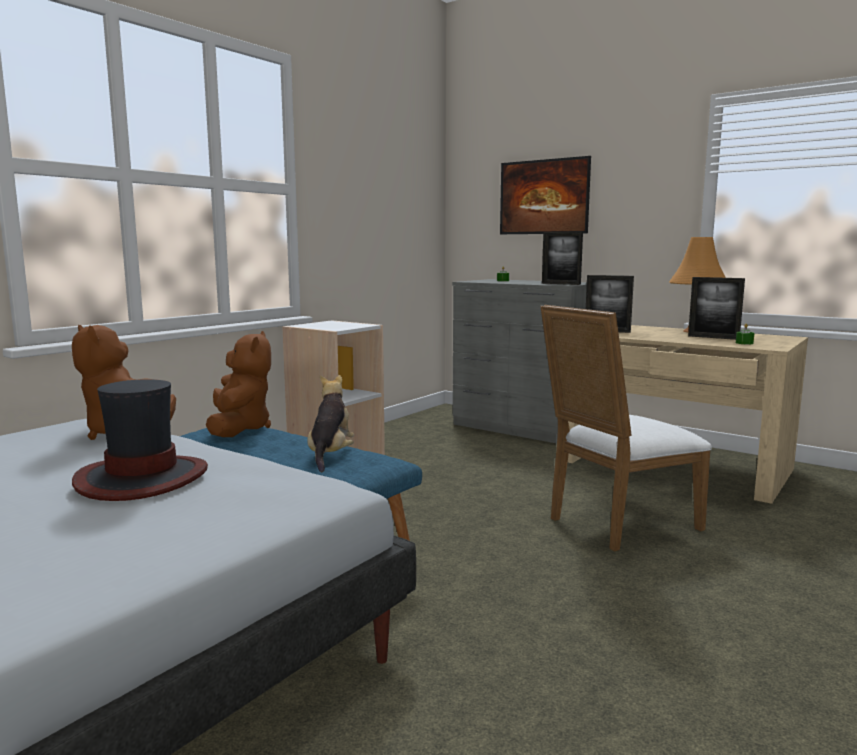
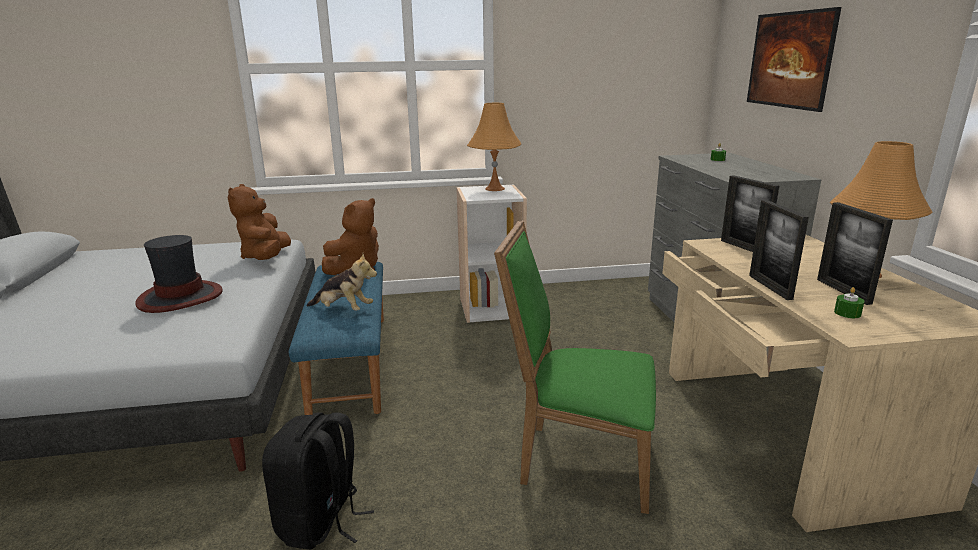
camera: 45 degrees right, 10 degrees up
plush toy [307,375,354,472] -> plush toy turned 60 degrees clockwise [306,254,377,311]
white chair [540,305,712,551] -> green chair [494,220,656,514]
picture frame [542,232,583,285] -> picture frame moved to [749,200,809,300]
none -> black backpack [262,412,374,550]
none -> orange table lamp [467,103,521,191]

